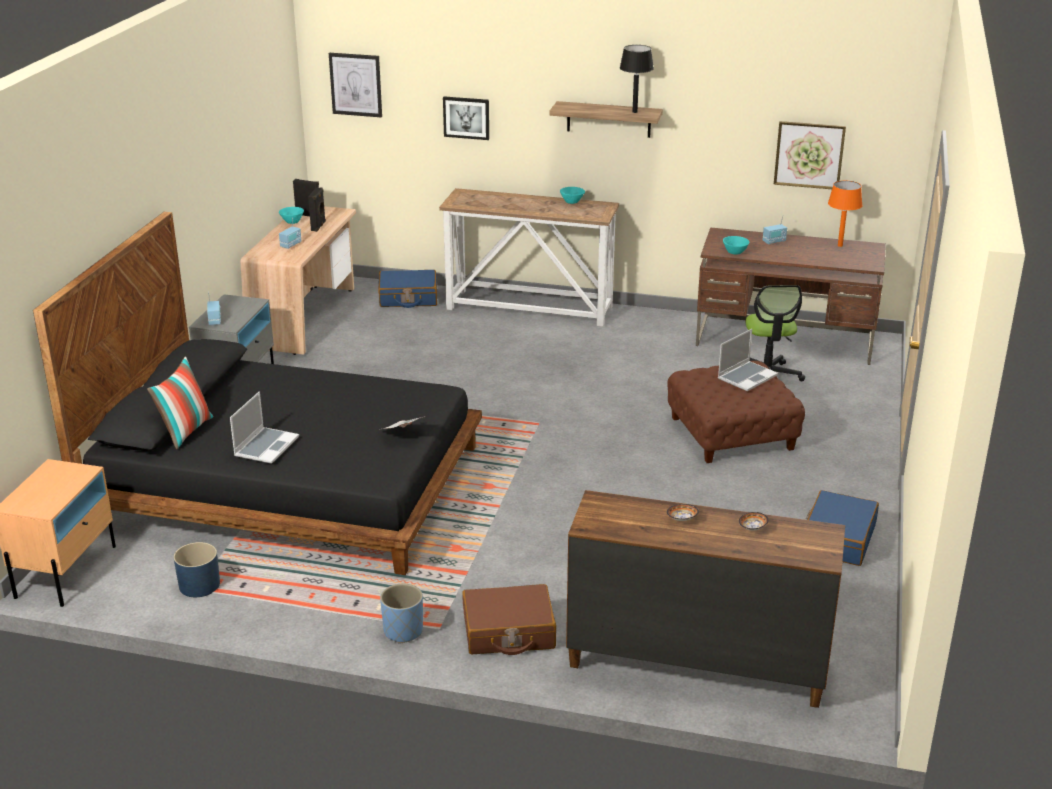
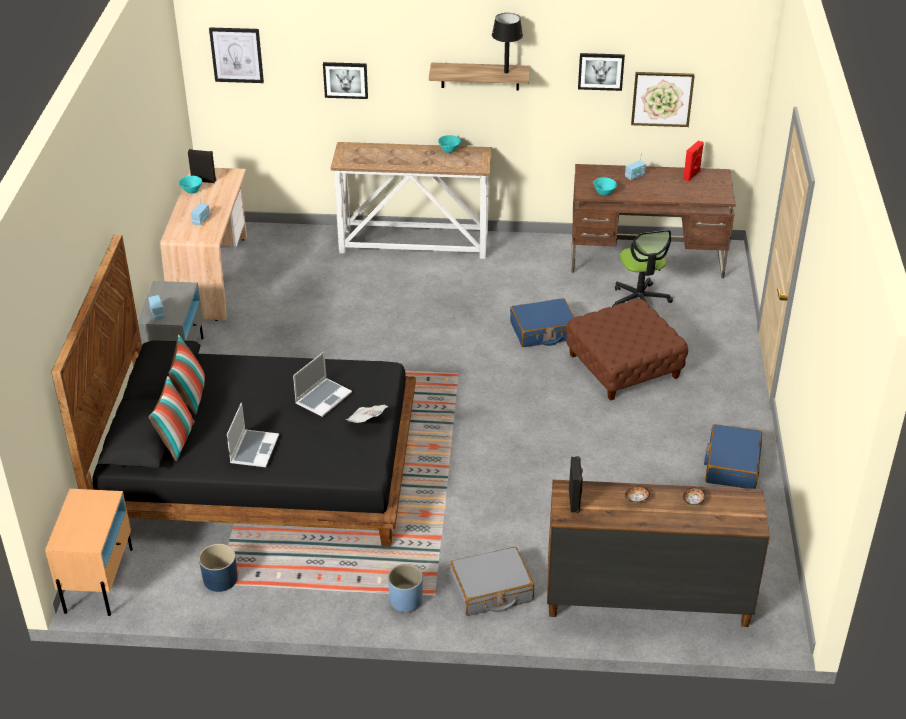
camera: 10 degrees left, 10 degrees up
black speaker [308,187,326,232] -> black speaker moved to [569,456,583,513]
blue suitcase [378,270,437,308] -> blue suitcase moved to [510,298,574,347]
brown suitcase [462,584,556,655] -> grey suitcase [450,547,534,616]
laptop [718,329,778,391] -> laptop moved to [293,352,352,417]
orange table lamp [828,181,862,247] -> red speaker [683,141,704,181]
none -> pillow [168,335,205,415]
none -> picture [578,53,625,91]

